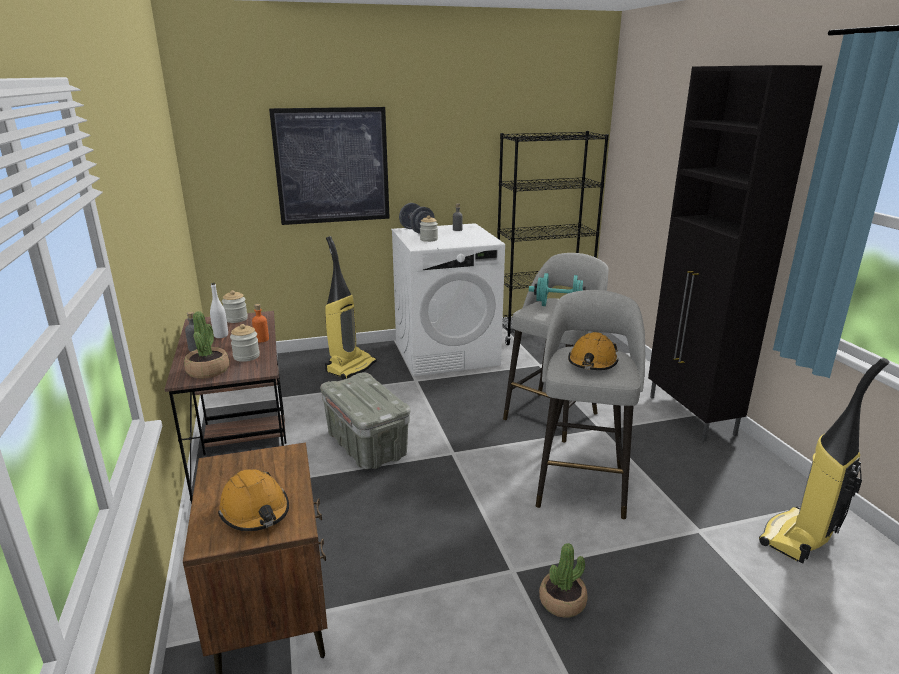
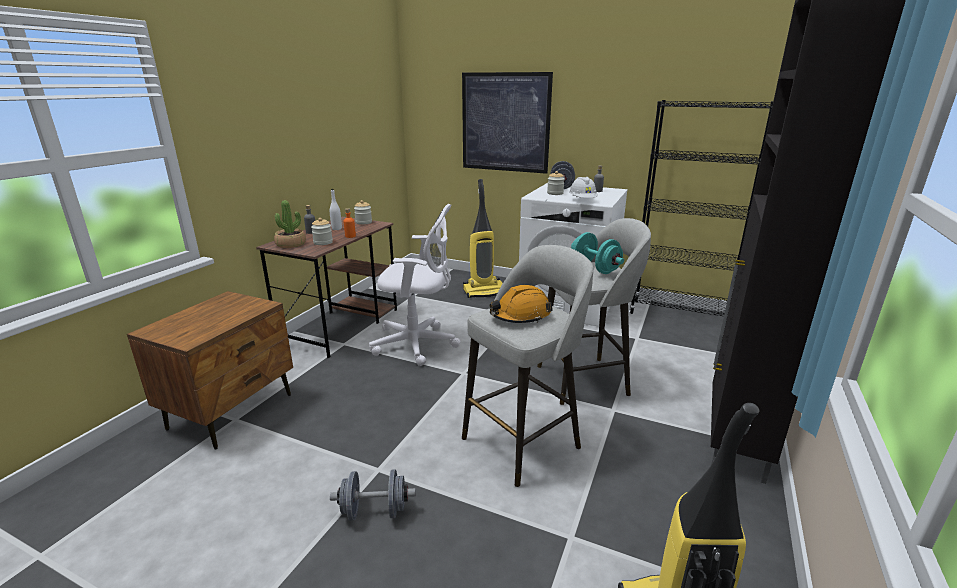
camera: 40 degrees right, 0 degrees up
orange hard hat [218,469,289,531] -> none
grey storage box [320,373,410,469] -> white office chair [369,204,460,366]
potted plant [539,543,588,618] -> grey dumbbell [330,469,416,521]
none -> white hard hat [569,177,598,198]

